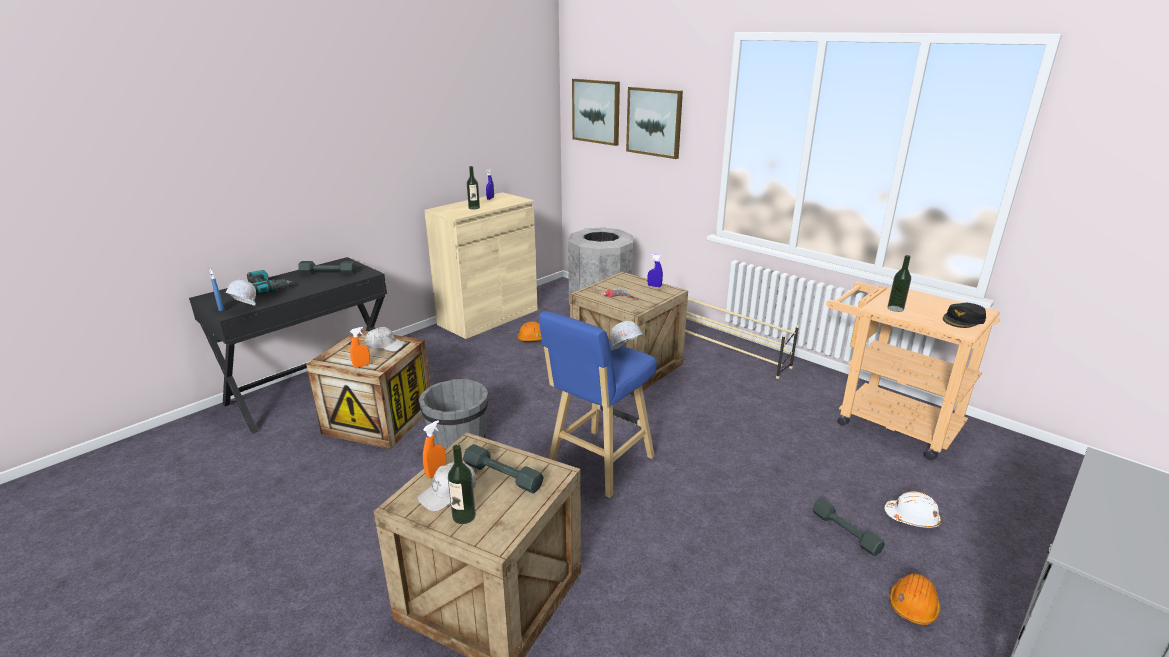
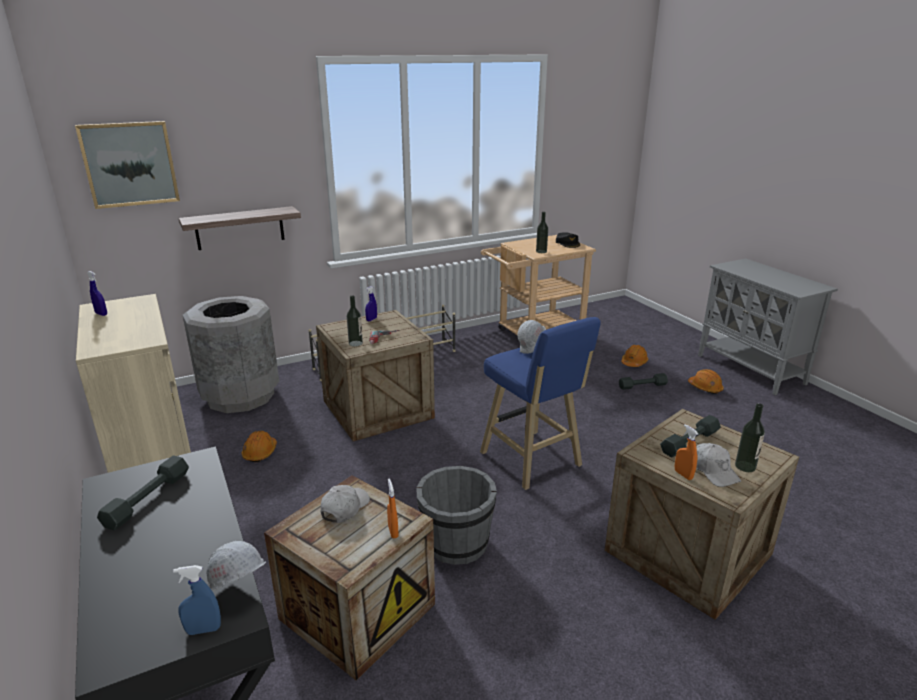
camera: 70 degrees left, 0 degrees up
power drill [247,270,292,295] -> none
bottle [467,166,480,209] -> bottle moved to [347,295,363,347]
picture [626,87,683,159] -> none
white hard hat [884,492,941,528] -> orange hard hat [621,345,648,367]
none -> shelf [179,206,301,250]

